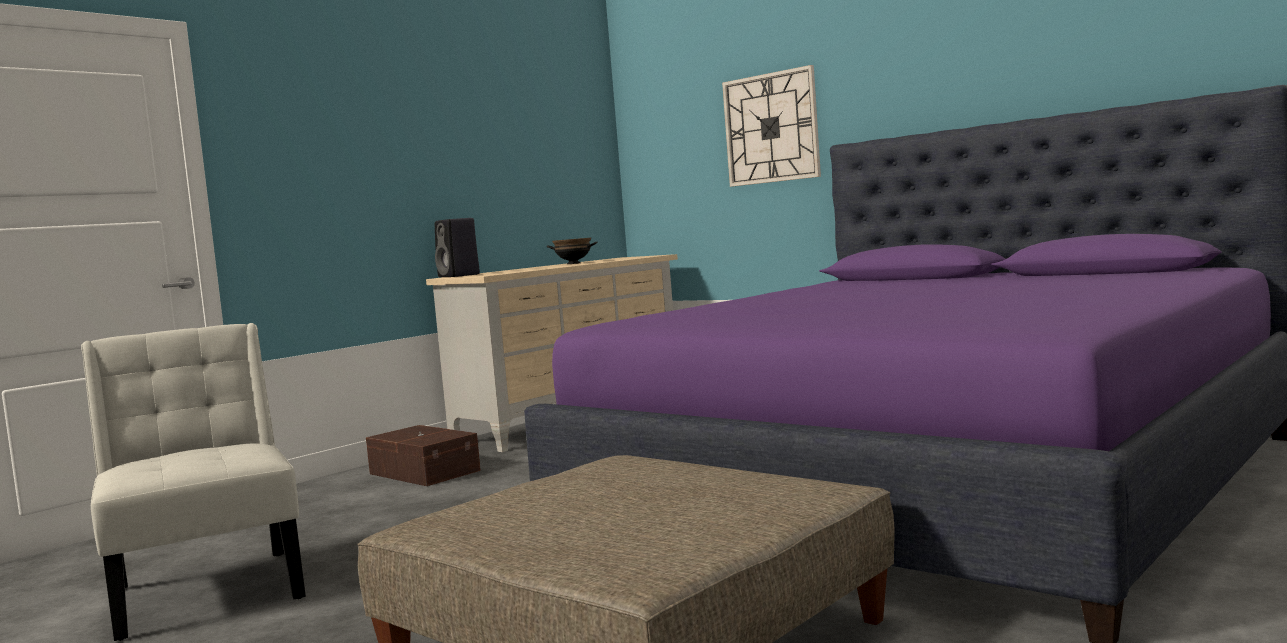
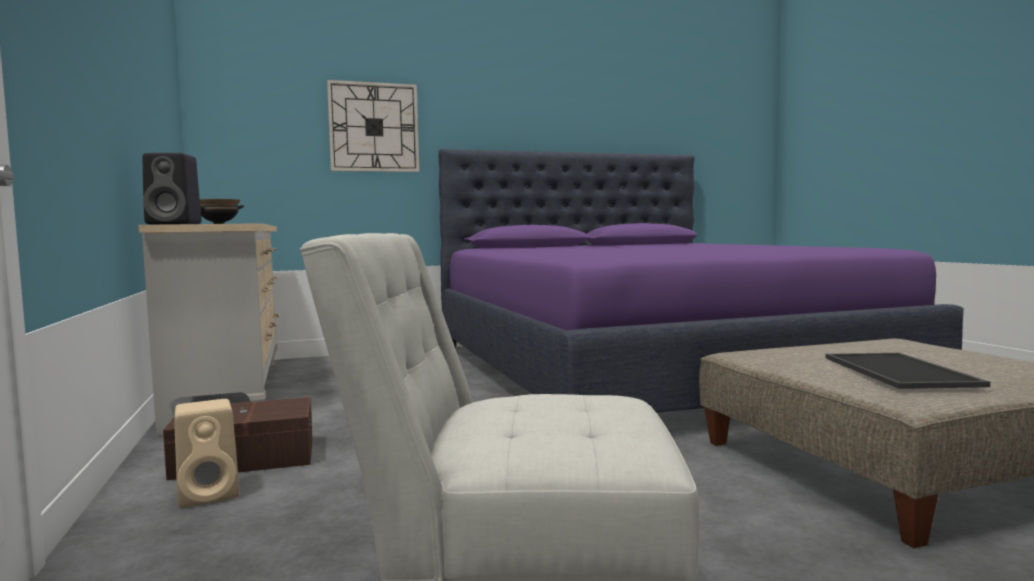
camera: 60 degrees left, 0 degrees up
none -> beige speaker [174,399,240,508]
none -> tray [825,353,990,389]

